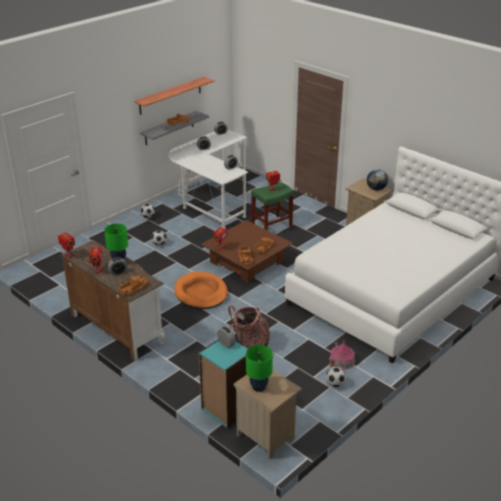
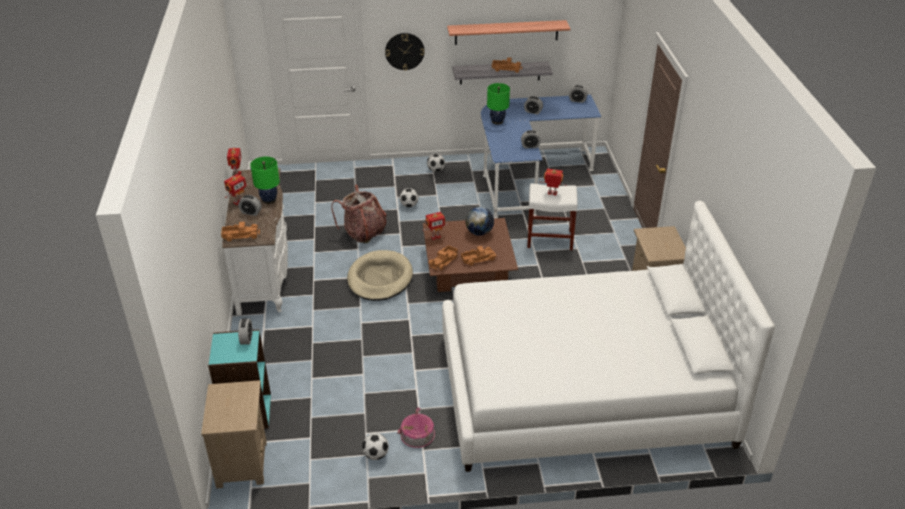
camera: 40 degrees right, 5 degrees up
white desk [168,130,249,229] -> blue desk [481,95,601,218]
orange dog bed [174,271,228,309] -> beige dog bed [347,250,413,301]
backpack [228,305,270,349] -> backpack moved to [331,184,386,243]
green table lamp [246,345,273,392] -> green table lamp moved to [487,83,510,125]
green stool [251,181,294,230] -> white stool [527,183,577,250]
globe [367,169,388,191] -> globe moved to [466,207,494,236]
none -> wall clock [385,33,425,70]

